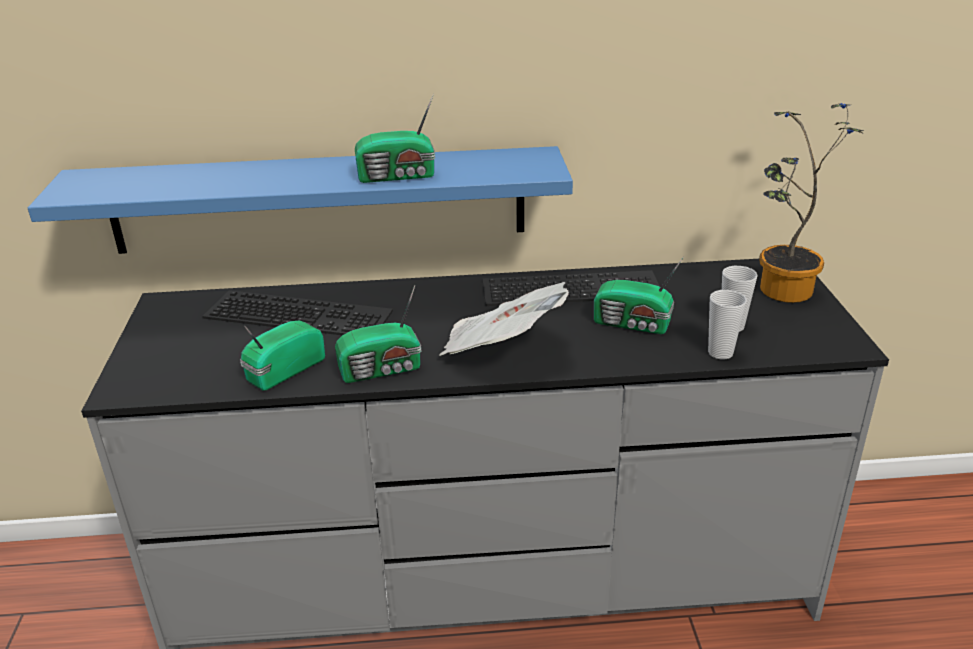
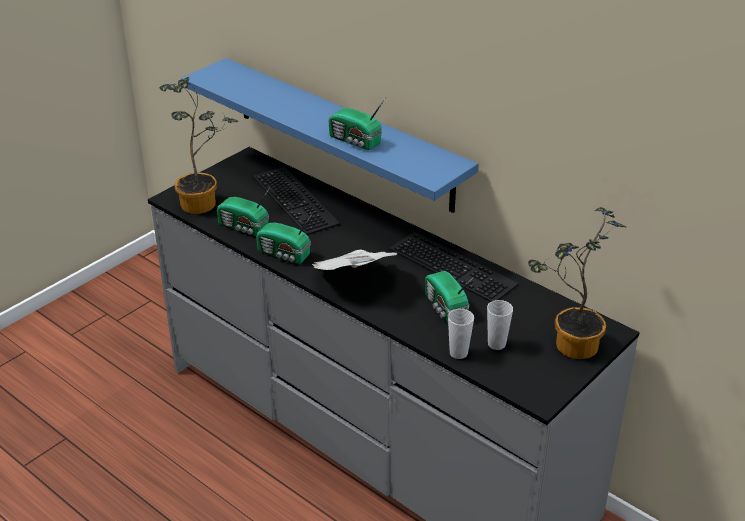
camera: 45 degrees right, 5 degrees up
radio [240,320,325,390] -> radio turned 150 degrees counterclockwise [217,188,270,236]
none -> potted plant [159,77,238,214]

